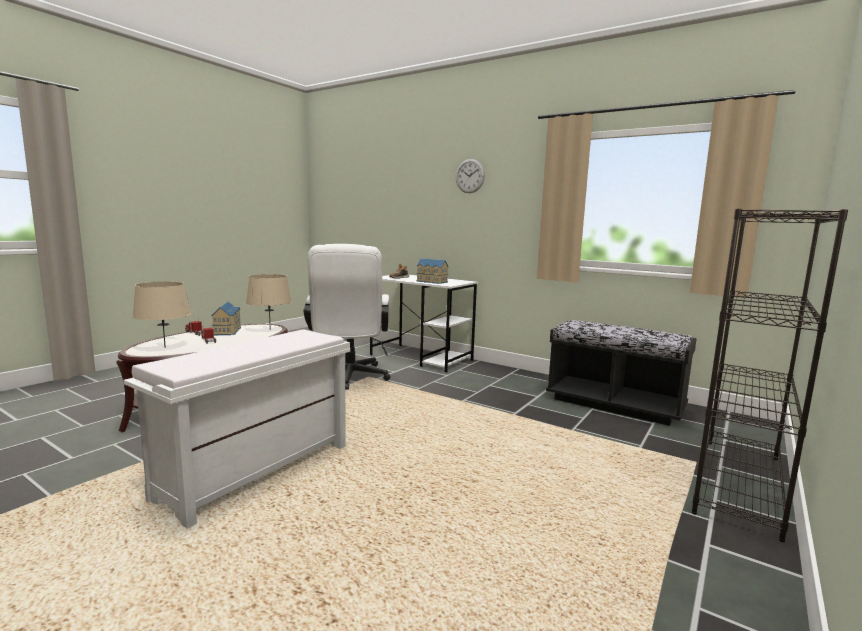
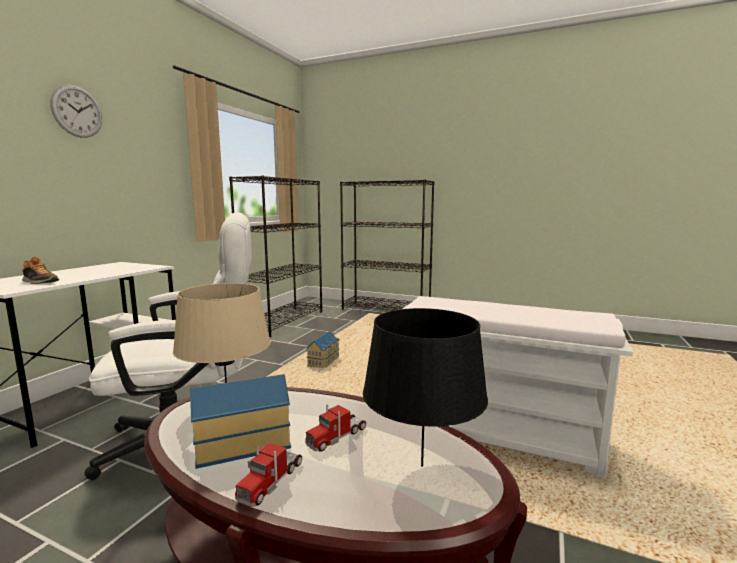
camera: 100 degrees left, 0 degrees up
beige table lamp [132,281,191,348] -> black table lamp [363,308,488,467]
toy house [417,259,448,284] -> toy house moved to [306,331,339,368]
black bench [546,320,697,426] -> black bookcase [229,176,322,337]

